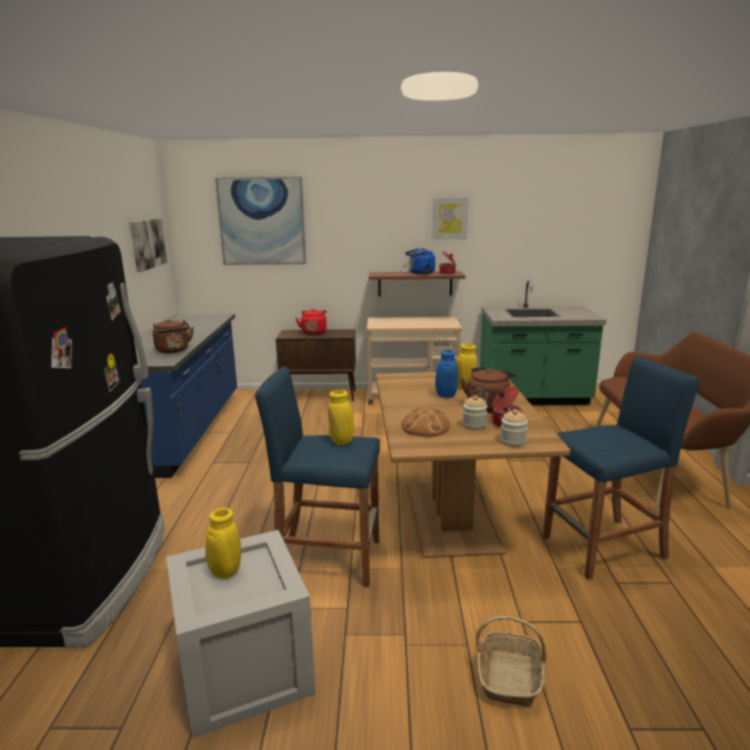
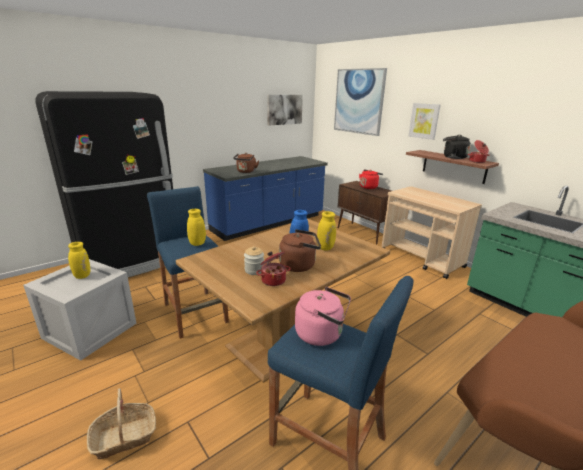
camera: 50 degrees right, 5 degrees up
bread [401,407,450,437] -> none
blue kettle [406,248,435,274] -> black kettle [443,135,471,159]
picture [432,197,469,239] -> picture moved to [408,103,441,140]
jar [500,410,528,447] -> none
none -> pink kettle [295,287,351,346]

